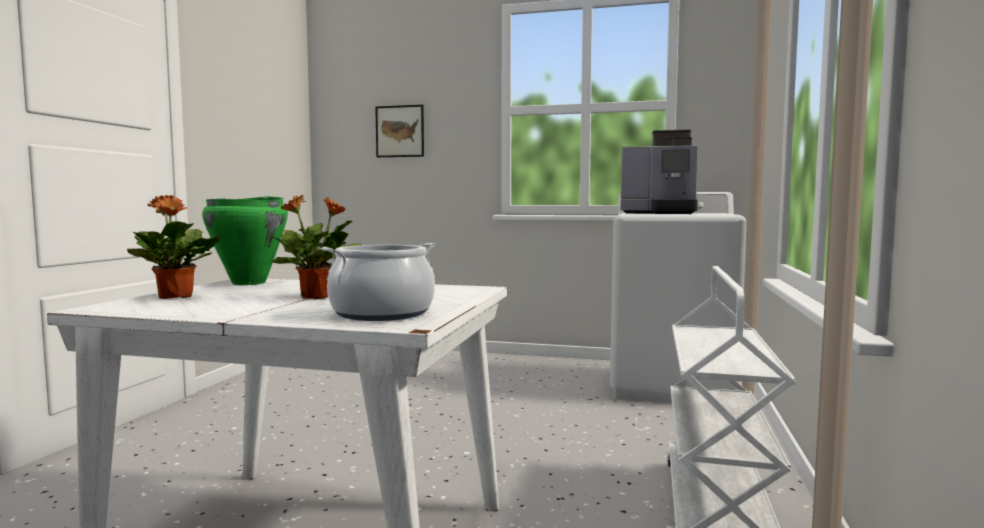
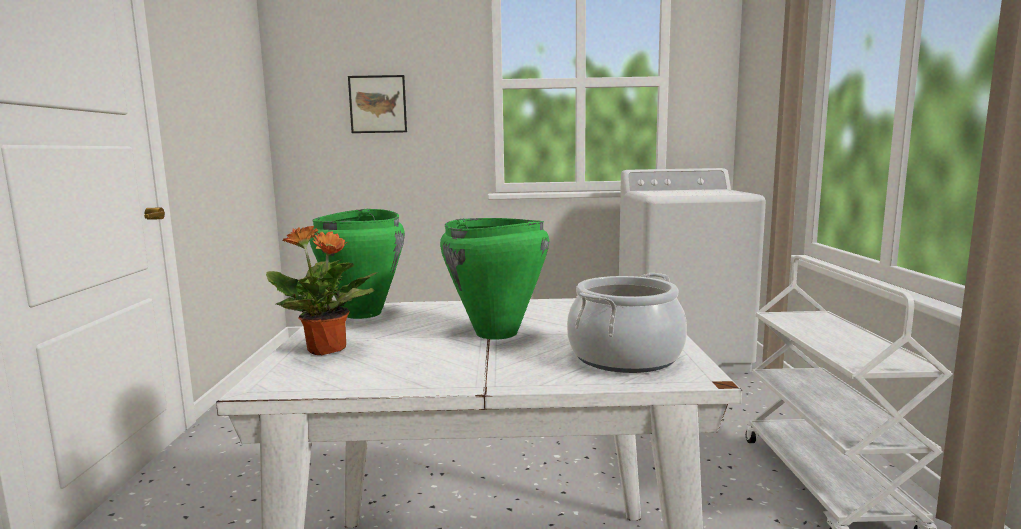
camera: 15 degrees left, 5 degrees up
potted plant [268,195,362,299] -> green cooking pot [440,218,549,339]
coffee machine [621,130,698,214] -> none

